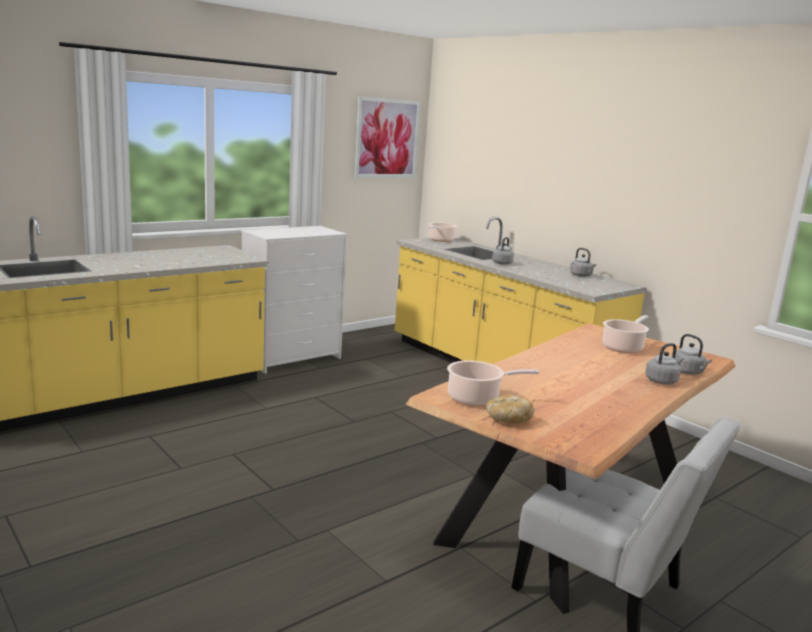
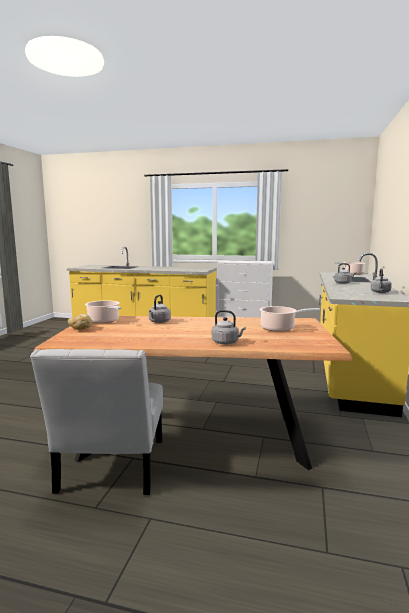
camera: 55 degrees right, 5 degrees down
picture [354,97,420,178] -> none
grey kettle [675,334,712,375] -> grey kettle moved to [149,295,171,323]

